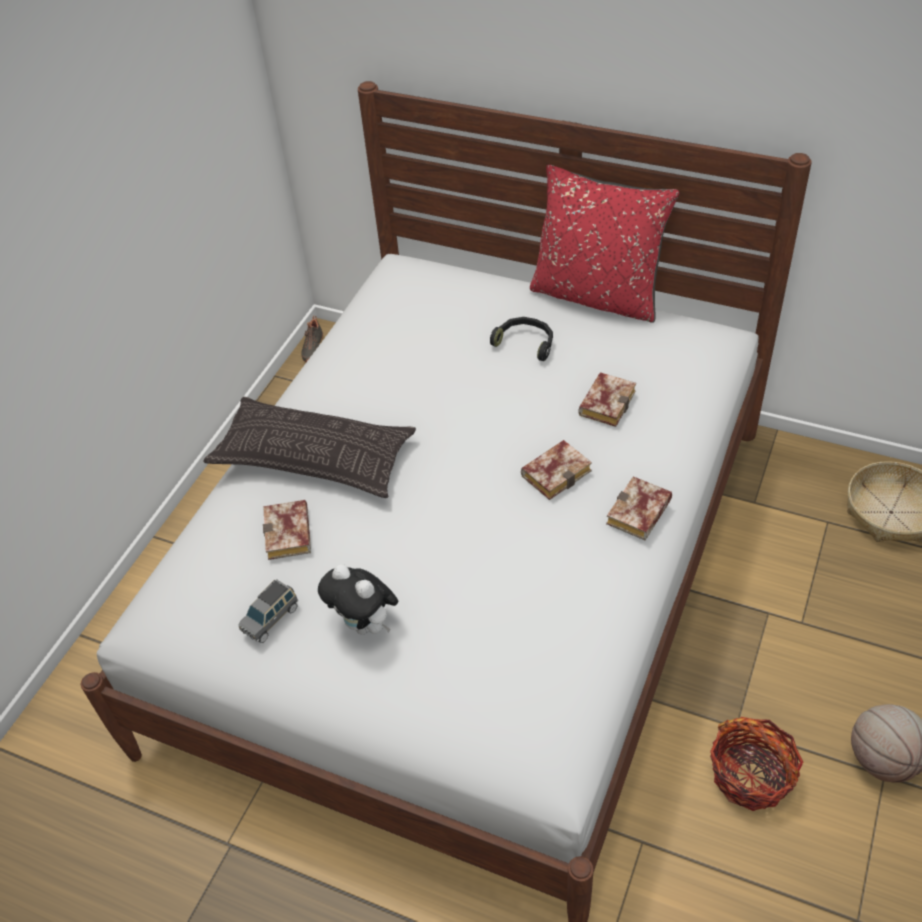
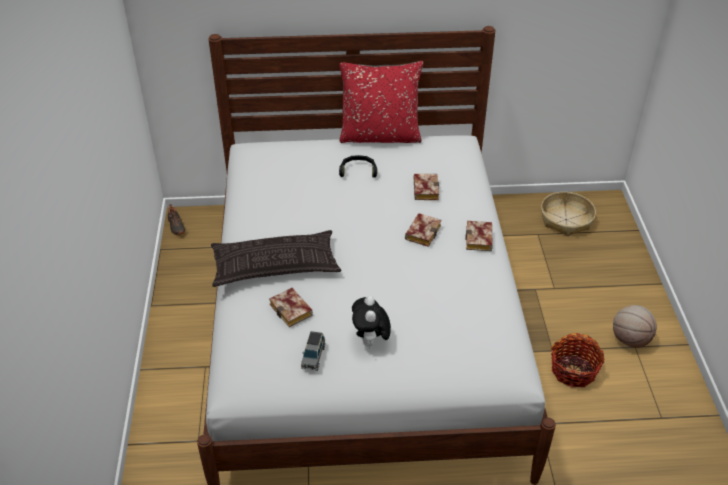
camera: 30 degrees left, 5 degrees down
plush toy [318,564,398,635] -> plush toy turned 75 degrees clockwise [352,296,391,347]

